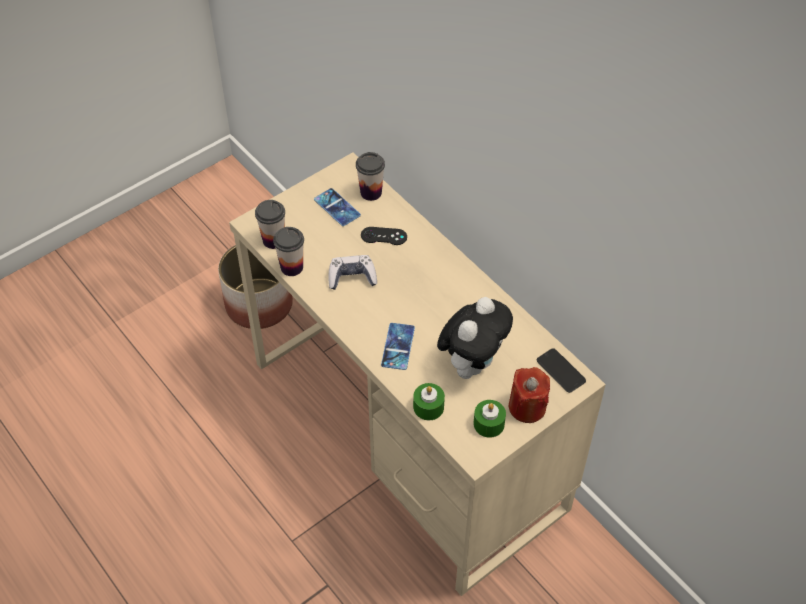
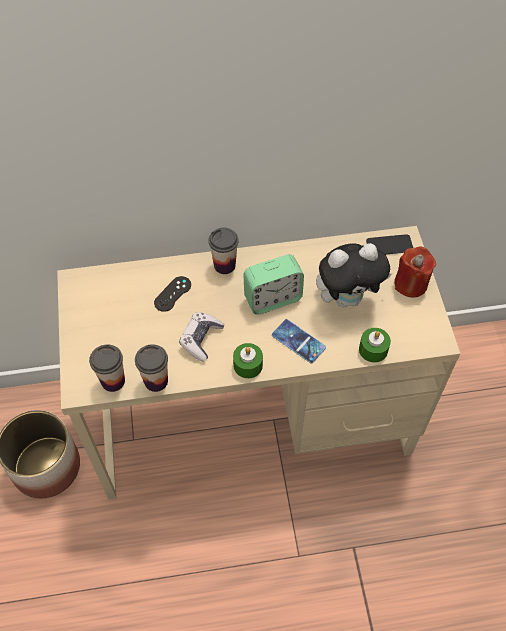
camera: 60 degrees left, 5 degrees up
phone [314,188,361,226] -> none
cup [356,152,385,201] -> cup moved to [209,227,239,274]
plush toy [437,297,513,379] -> plush toy turned 105 degrees clockwise [316,243,392,308]
green candle [473,400,506,438] -> green candle moved to [233,343,263,378]
none -> alarm clock [243,254,304,315]

